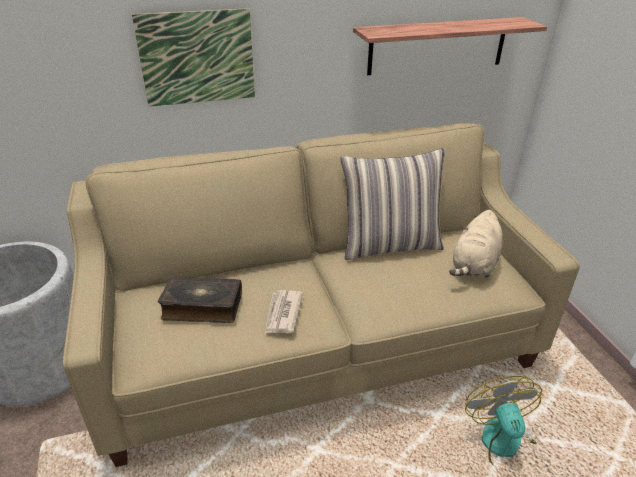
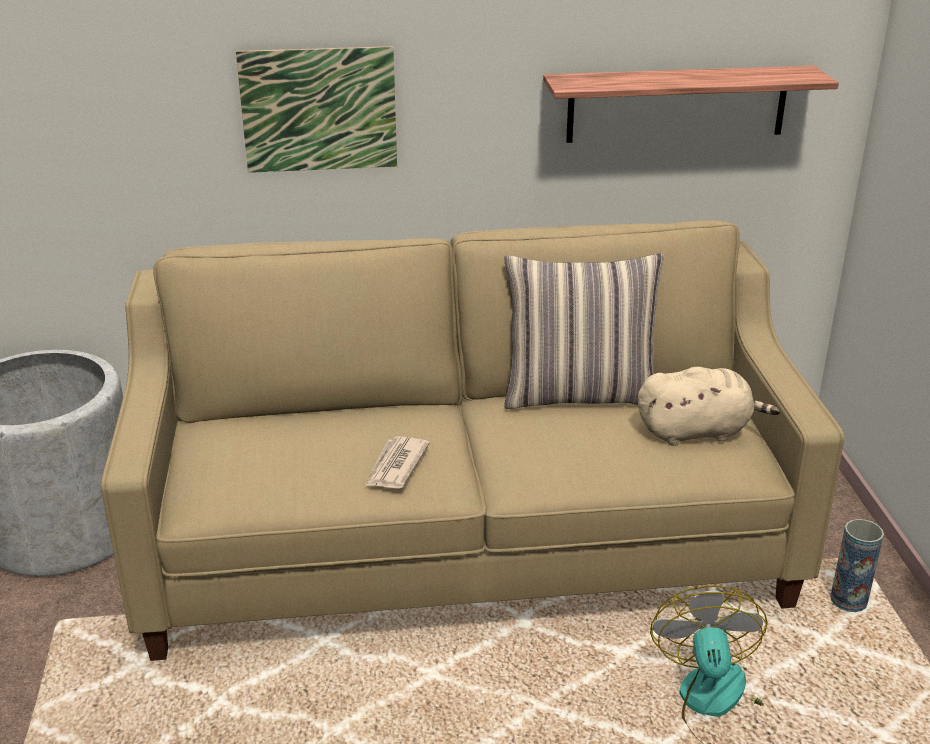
camera: 10 degrees right, 5 degrees down
book [158,276,242,323] -> none
beige plush toy [449,210,503,278] -> beige plush toy turned 135 degrees counterclockwise [638,367,780,446]
none -> vase [830,519,884,612]

